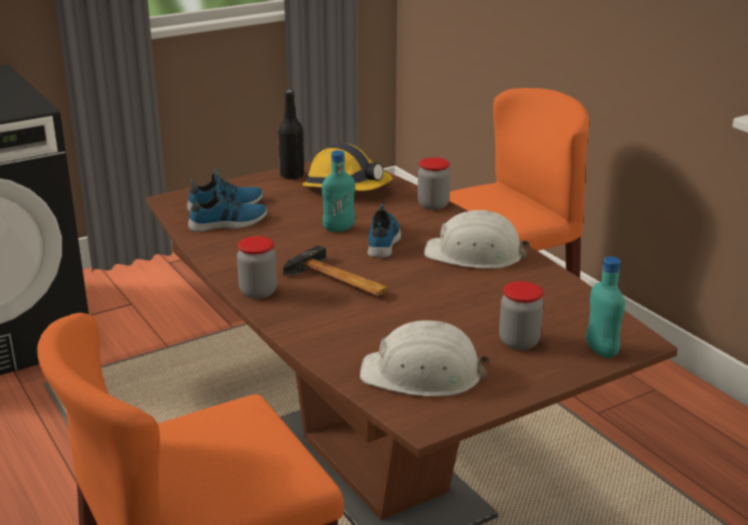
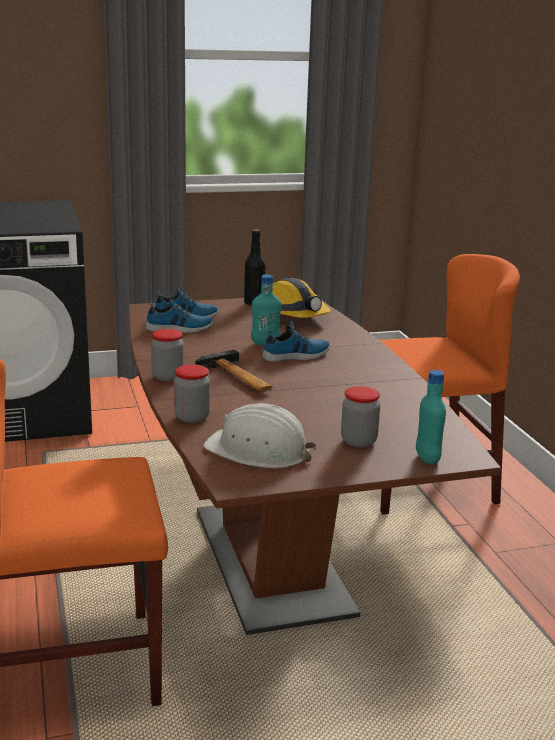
camera: 15 degrees right, 5 degrees down
shoe [367,204,401,258] -> shoe turned 45 degrees clockwise [262,321,330,362]
jar [418,157,450,210] -> jar moved to [174,364,210,423]
white hard hat [424,210,530,269] -> none

